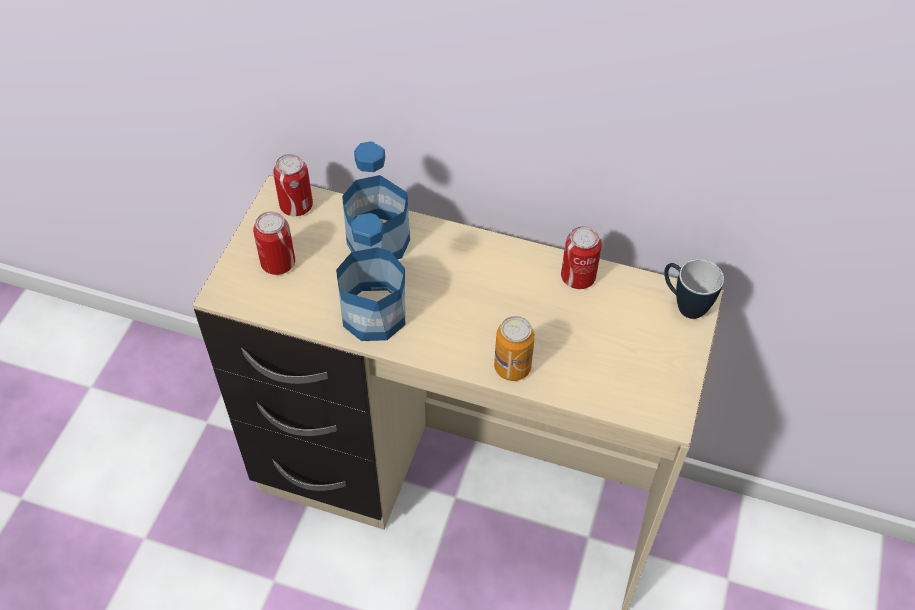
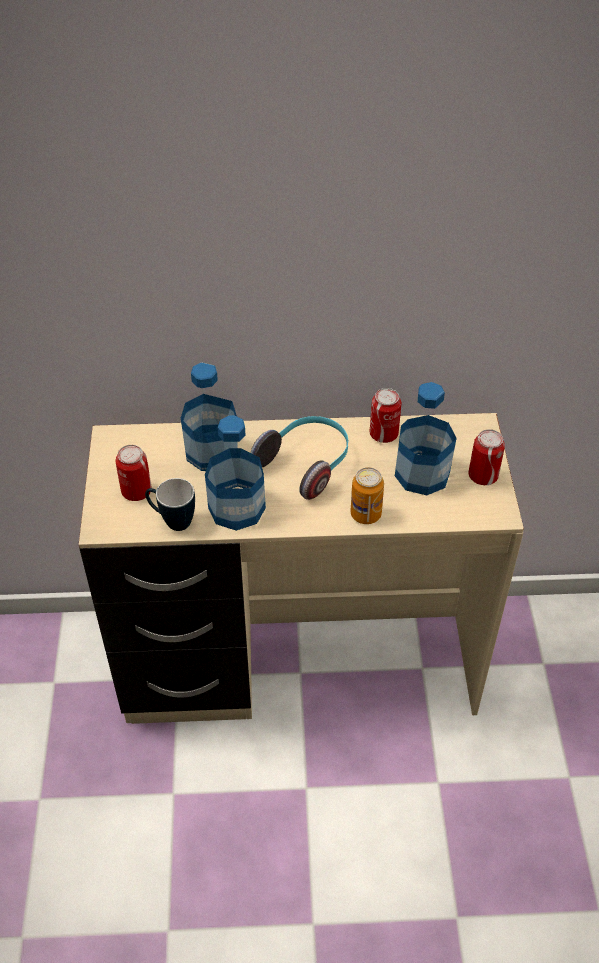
camera: 20 degrees left, 5 degrees down
can [273,154,313,216] -> can moved to [468,429,505,485]
mug [664,259,724,319] -> mug moved to [145,478,195,531]
none -> headphones [251,416,348,500]
none -> bottle [395,382,457,495]

